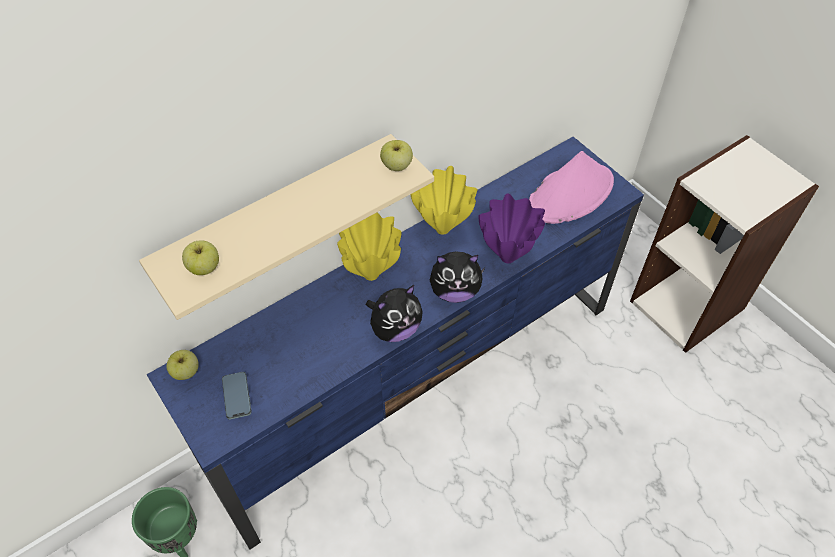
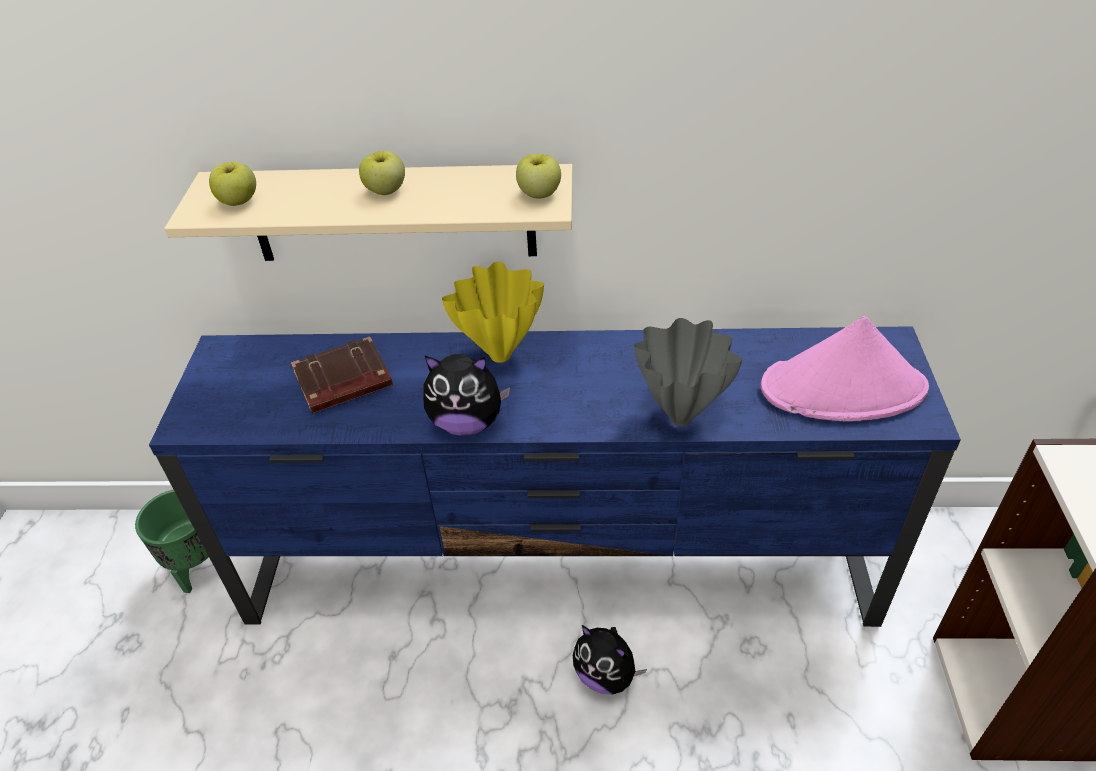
camera: 40 degrees right, 10 degrees down
apple [167,350,199,380] -> apple moved to [359,151,405,195]
phone [222,372,251,420] -> none
yellow vase [410,166,478,235] -> none
plush toy [430,252,485,303] -> plush toy moved to [573,625,647,695]
purple vase [478,193,545,263] -> grey vase [634,318,742,426]
none -> brown book [291,337,393,413]

